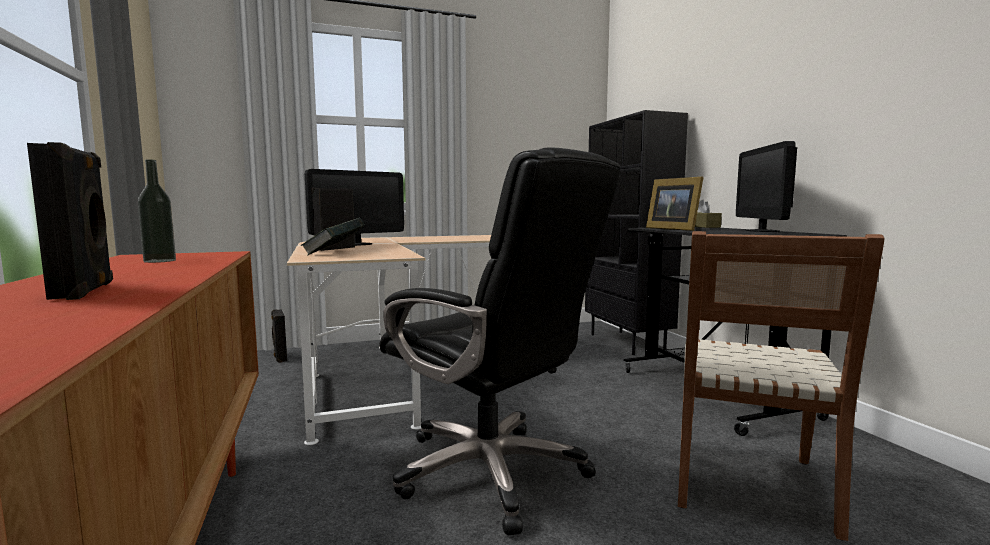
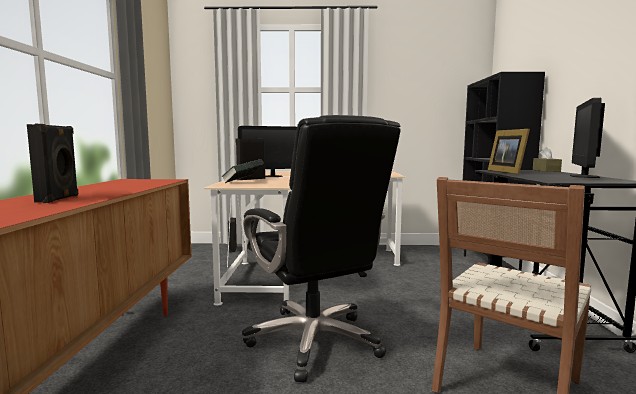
camera: 20 degrees right, 0 degrees up
bottle [138,159,176,263] -> none

